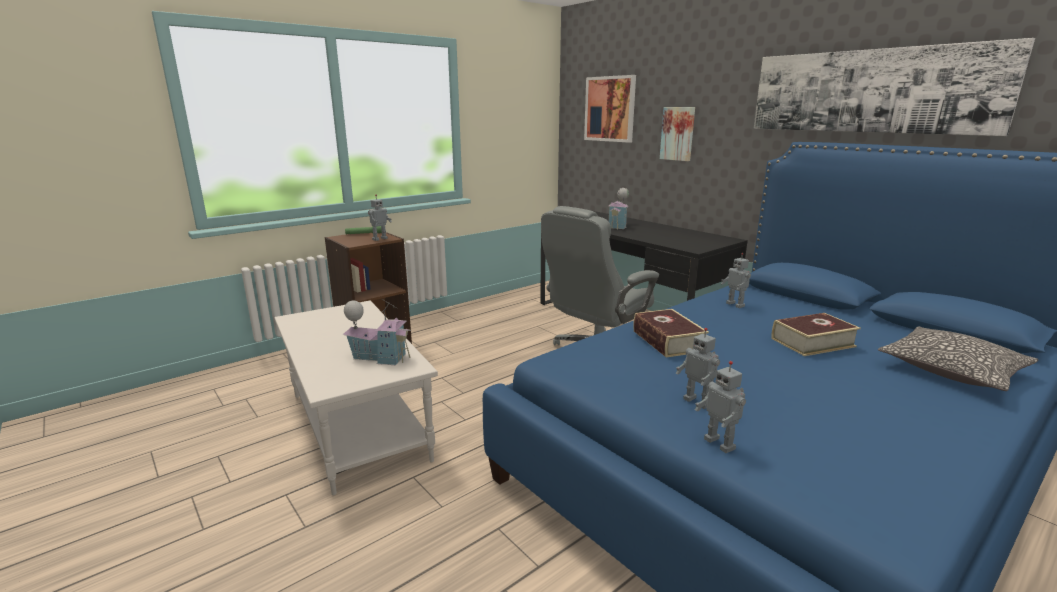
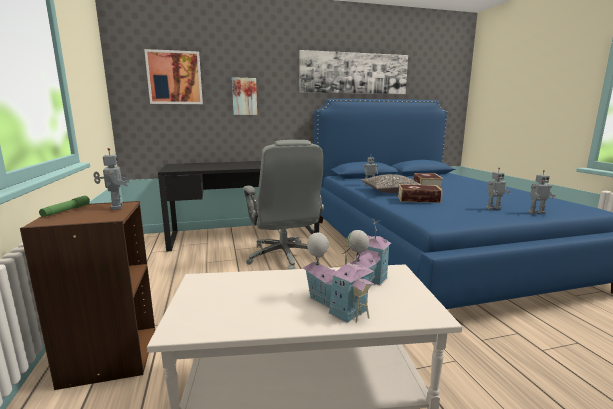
camera: 65 degrees left, 5 degrees down
toy house [609,188,629,230] -> toy house moved to [303,233,375,323]
pillow [878,327,1038,391] -> pillow moved to [361,174,422,193]

